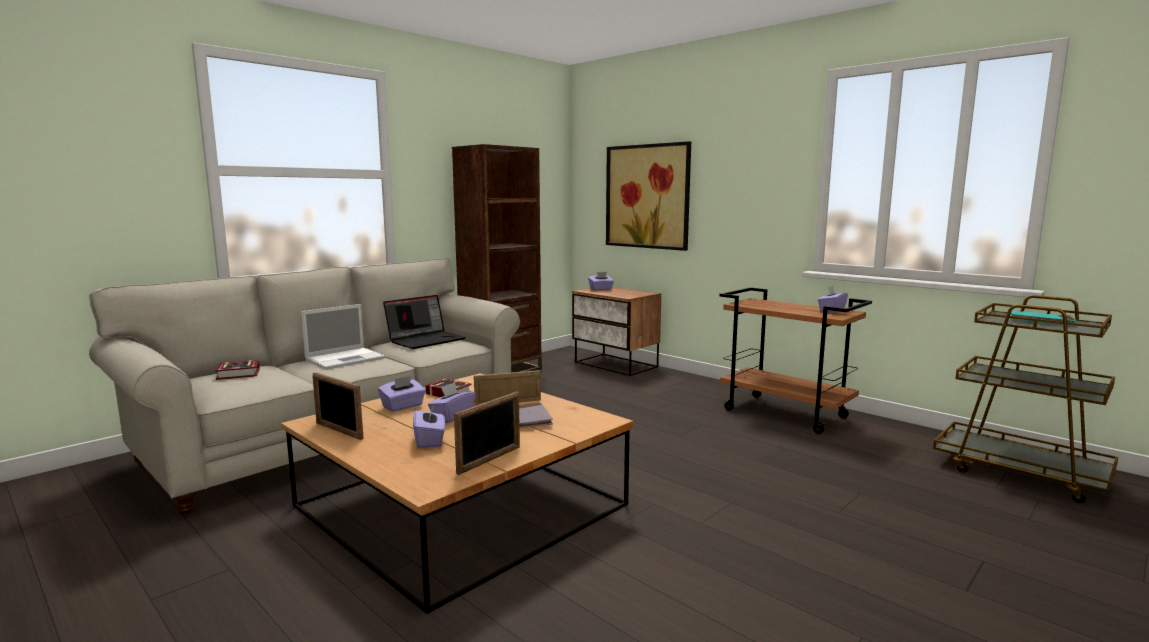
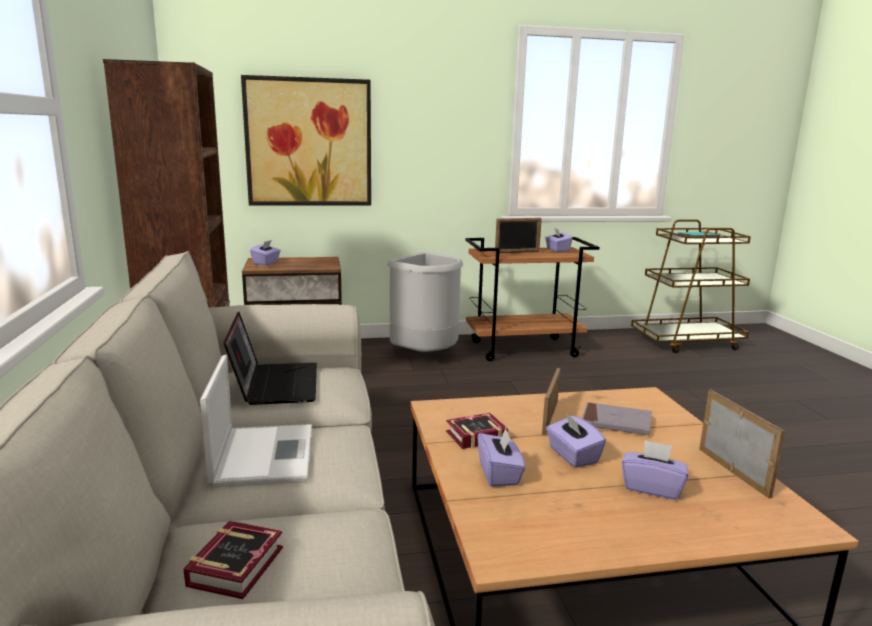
camera: 55 degrees left, 5 degrees up
picture frame [312,372,364,440] -> picture frame moved to [495,218,542,254]
none -> grey trash can [388,252,463,352]

